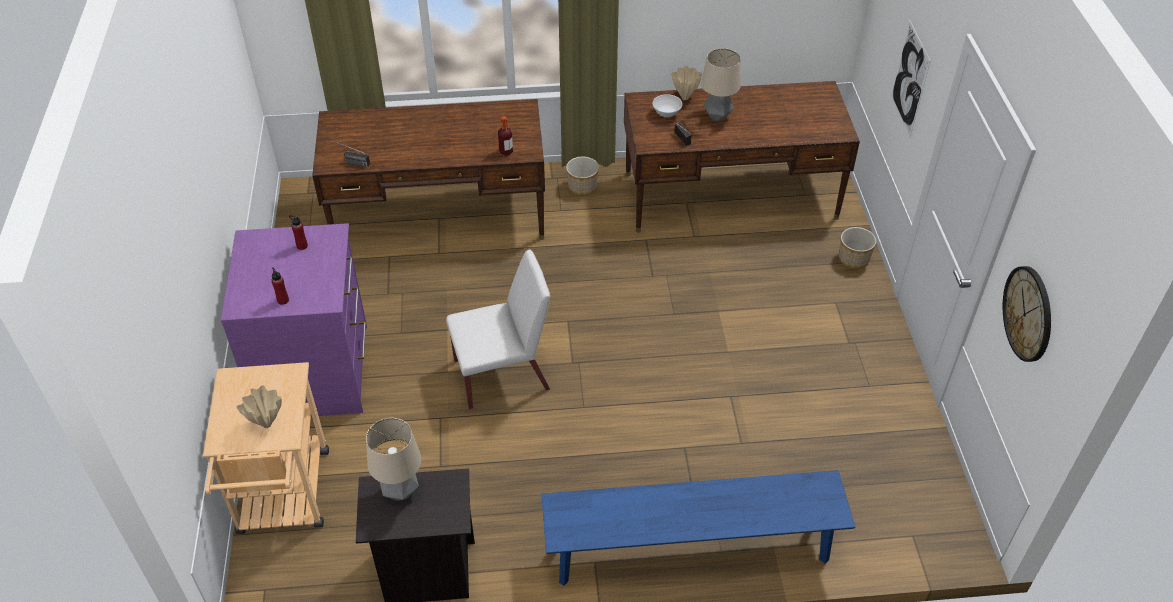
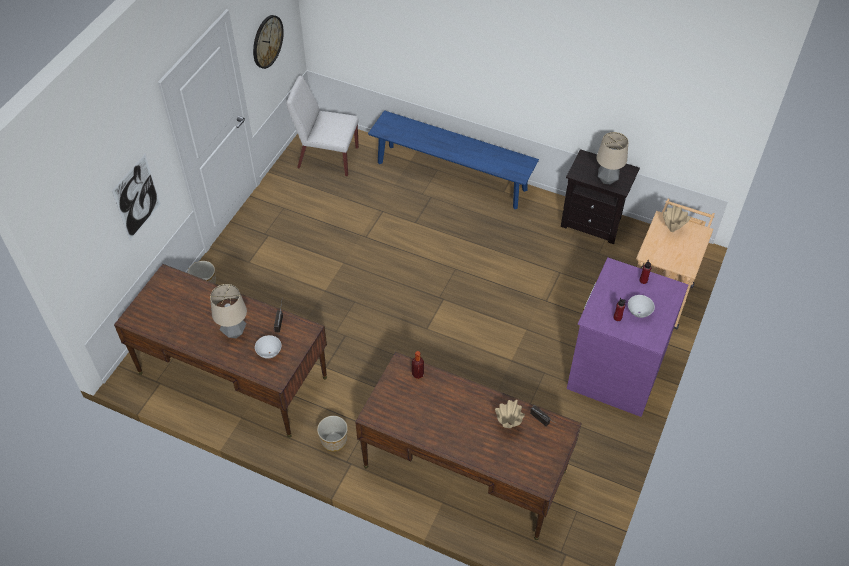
camera: 150 degrees left, 5 degrees up
white chair [446,249,550,409] -> white chair moved to [286,75,359,176]
beige vase [672,66,702,100] -> beige vase moved to [495,400,525,428]
none -> white bowl [628,295,655,318]

